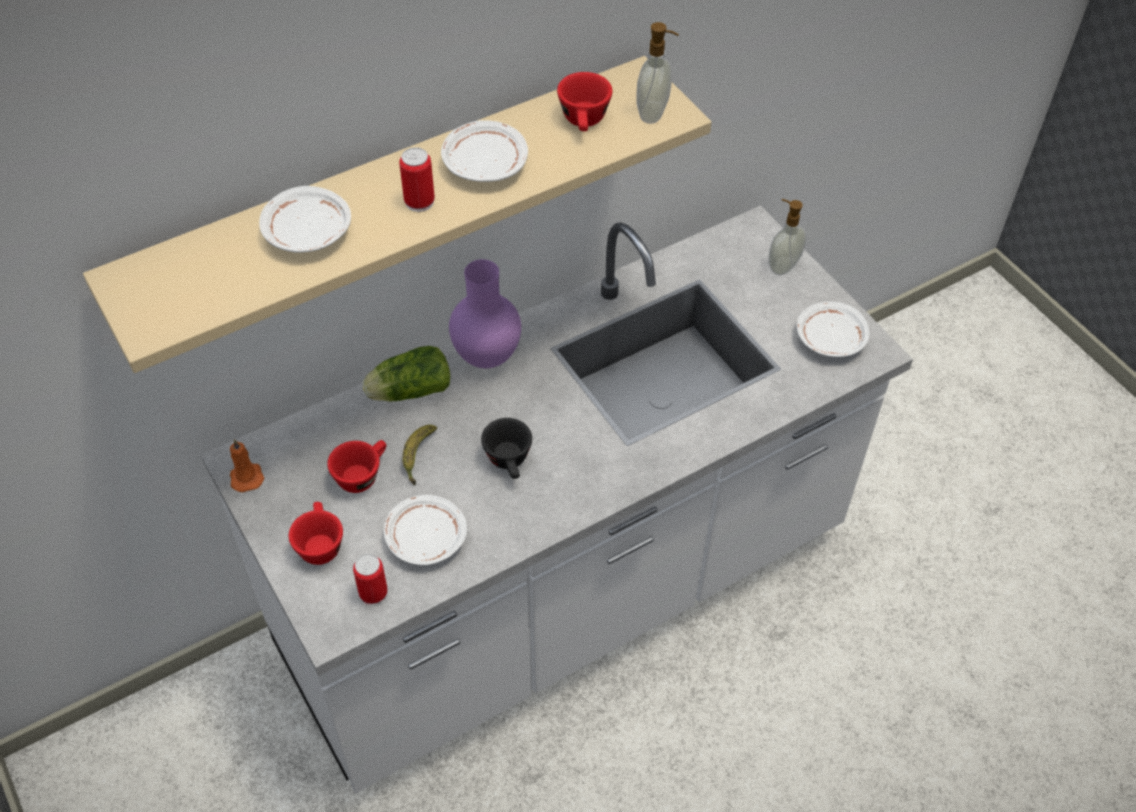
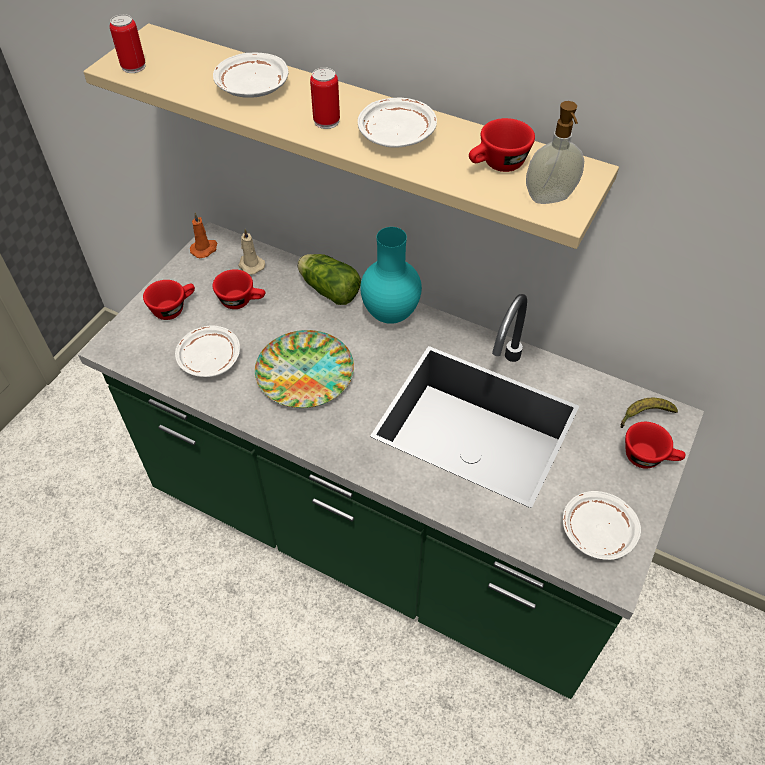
camera: 60 degrees right, 0 degrees up
white counter [201,205,913,793] -> green counter [78,222,704,699]
can [353,554,388,605] -> can moved to [110,14,145,73]
banana [402,425,437,485] -> banana moved to [621,398,678,428]
purple vase [449,259,521,368] -> turquoise vase [360,227,422,324]
black cup [481,418,532,479] -> plate [255,330,354,408]
soap dispenser [768,199,807,275] -> red cup [625,422,686,469]
none -> beige candle [238,229,265,275]

